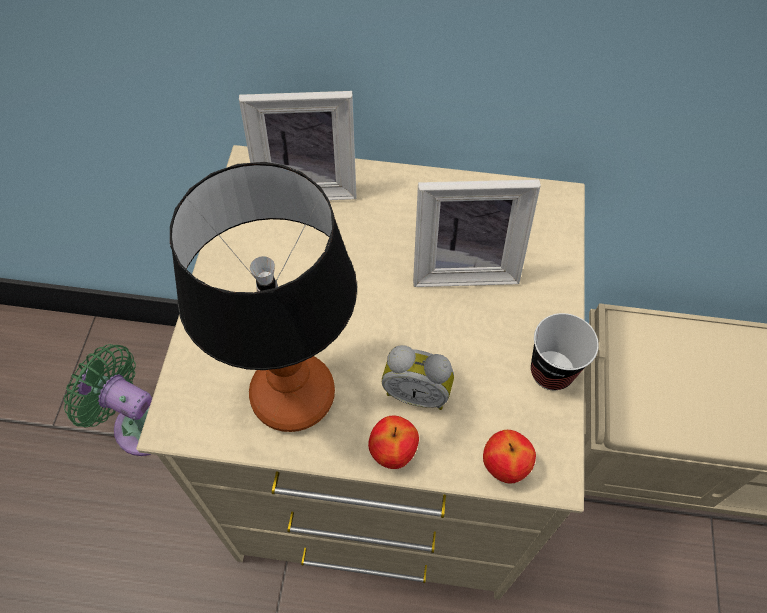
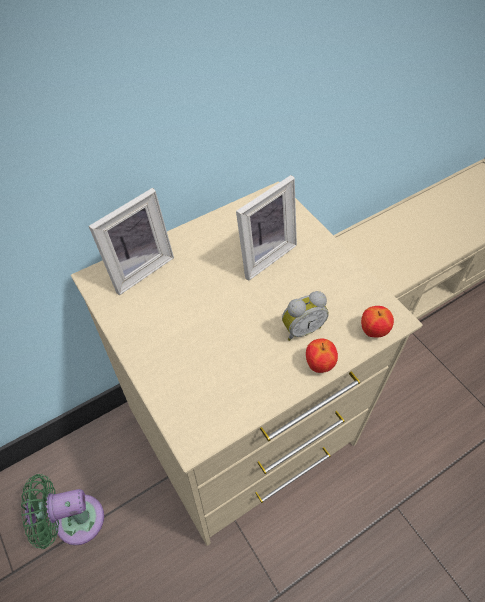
camera: 40 degrees left, 5 degrees down
table lamp [170,162,357,432] -> none
cup [531,313,599,390] -> none

